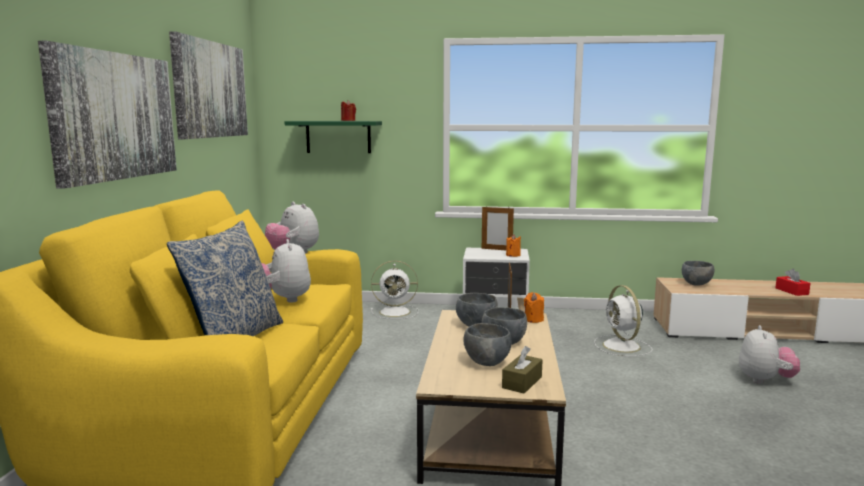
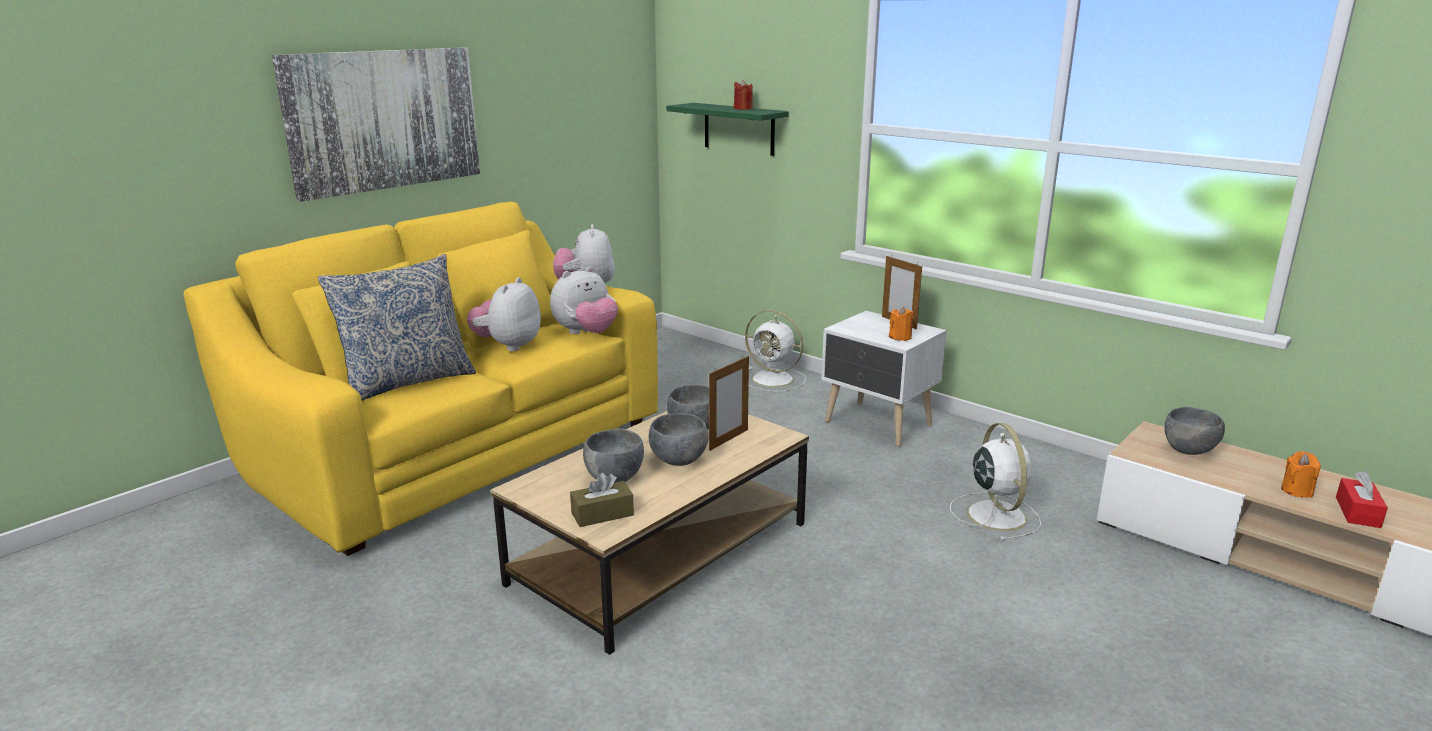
camera: 35 degrees right, 10 degrees up
picture [169,31,248,139] -> none
orange candle [524,292,544,323] -> orange candle moved to [1281,451,1321,498]
white fan [594,285,652,357] -> white fan turned 150 degrees clockwise [950,423,1041,541]
plush toy [739,325,800,384] -> plush toy moved to [550,266,618,334]

